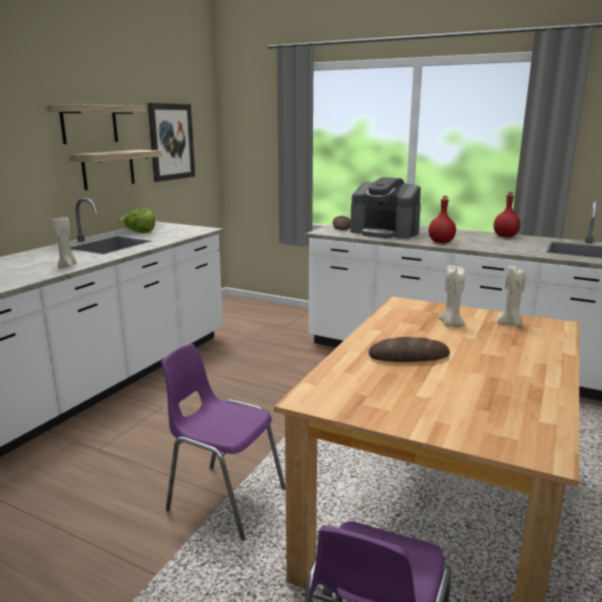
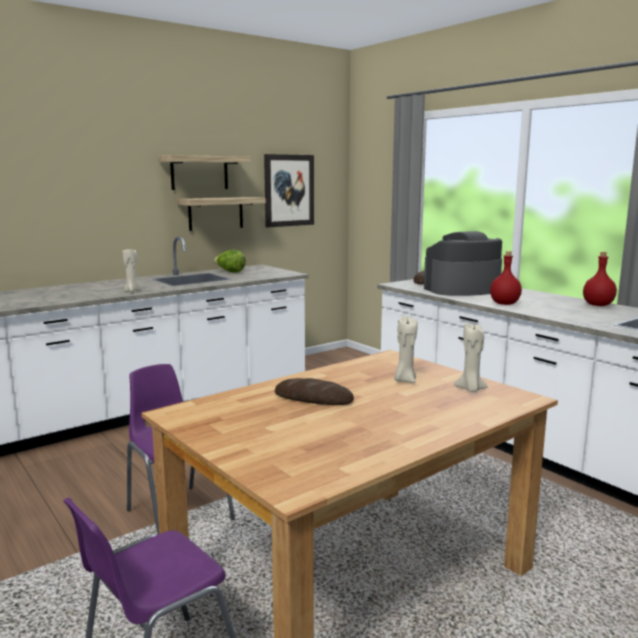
camera: 25 degrees right, 5 degrees down
coffee machine [350,177,421,239] -> coffee machine turned 105 degrees clockwise [424,231,502,296]

